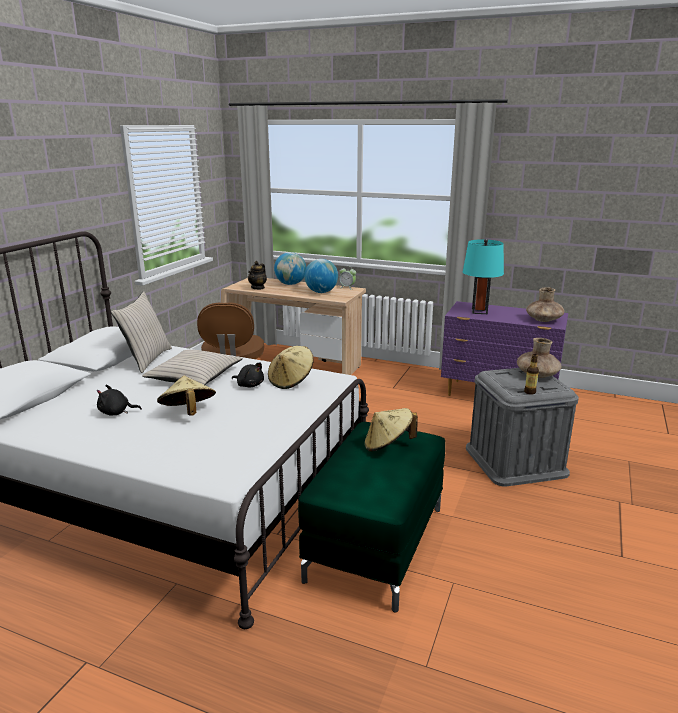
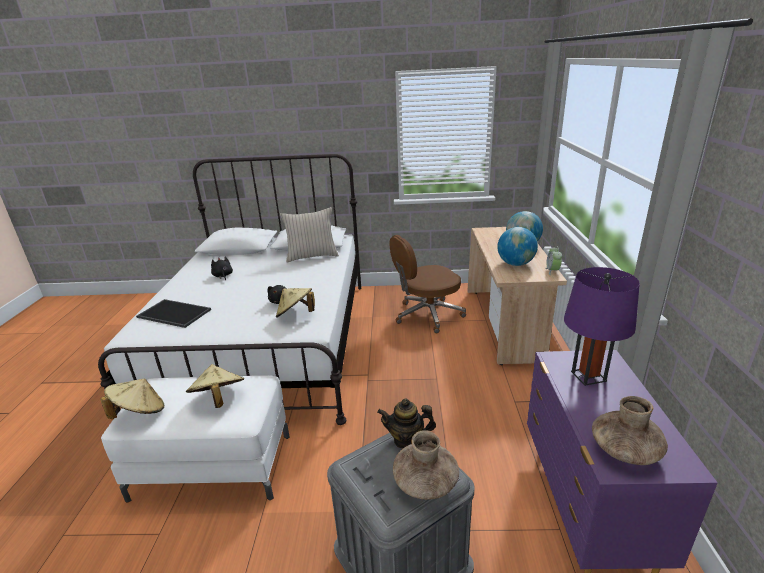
camera: 70 degrees right, 5 degrees up
beige pillow [142,350,243,385] -> none
beige hat [157,376,216,416] -> beige hat moved to [100,379,164,419]
teapot [248,261,267,290] -> teapot moved to [377,399,436,449]
green ottoman [298,422,445,612] -> white ottoman [101,375,290,503]
turquoise table lamp [463,239,504,314] -> purple table lamp [564,267,640,386]
bottle [524,354,539,395] -> none
none -> tray [136,299,211,328]

